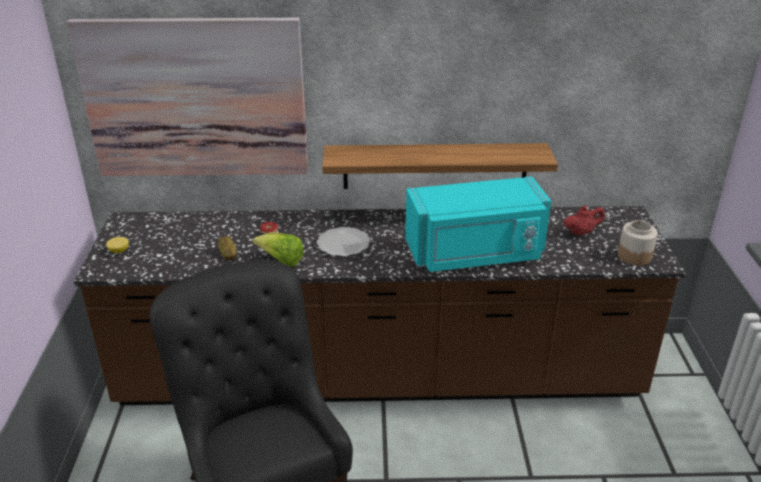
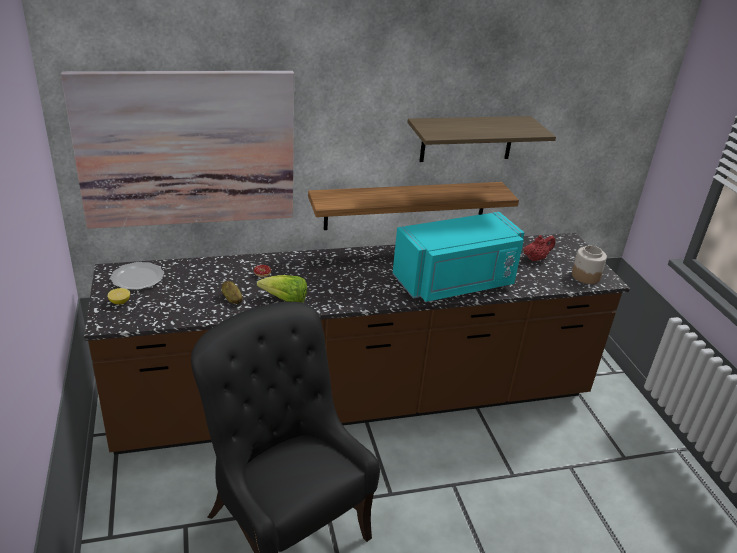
camera: 15 degrees left, 0 degrees up
plate [316,227,370,256] -> plate moved to [110,262,164,290]
none -> shelf [407,116,556,162]

